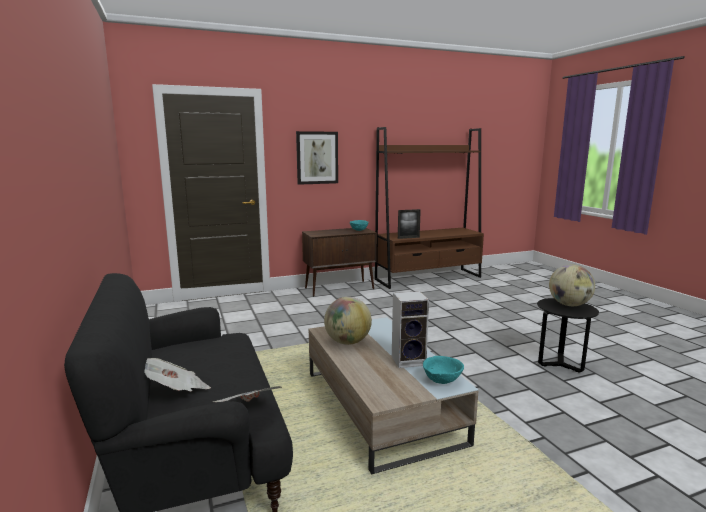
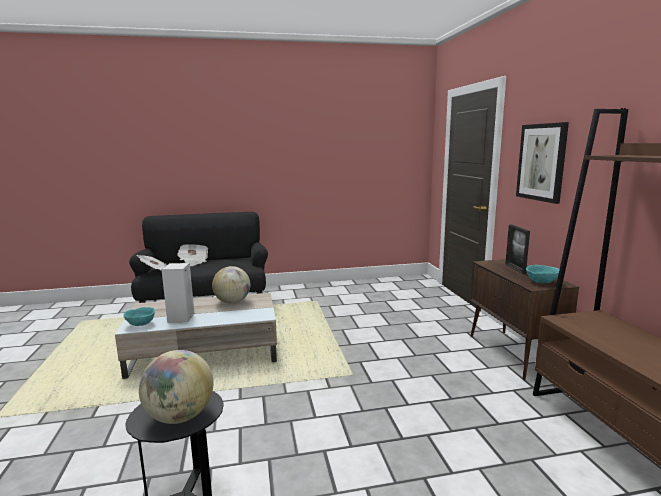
camera: 100 degrees right, 0 degrees up
picture frame [398,209,421,239] -> picture frame moved to [505,225,530,274]

